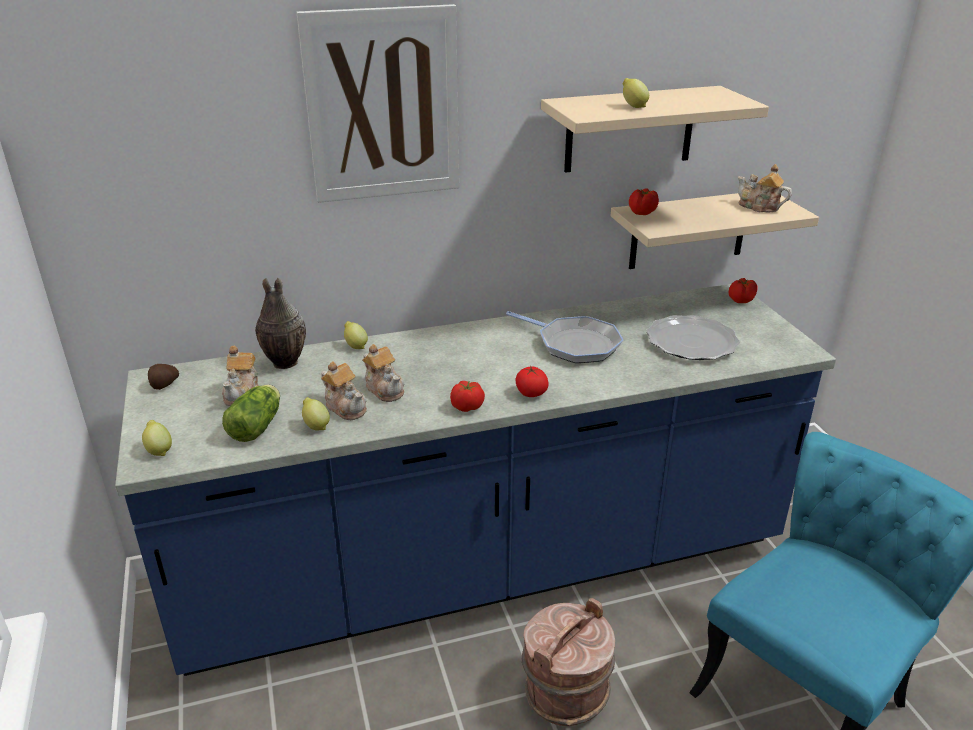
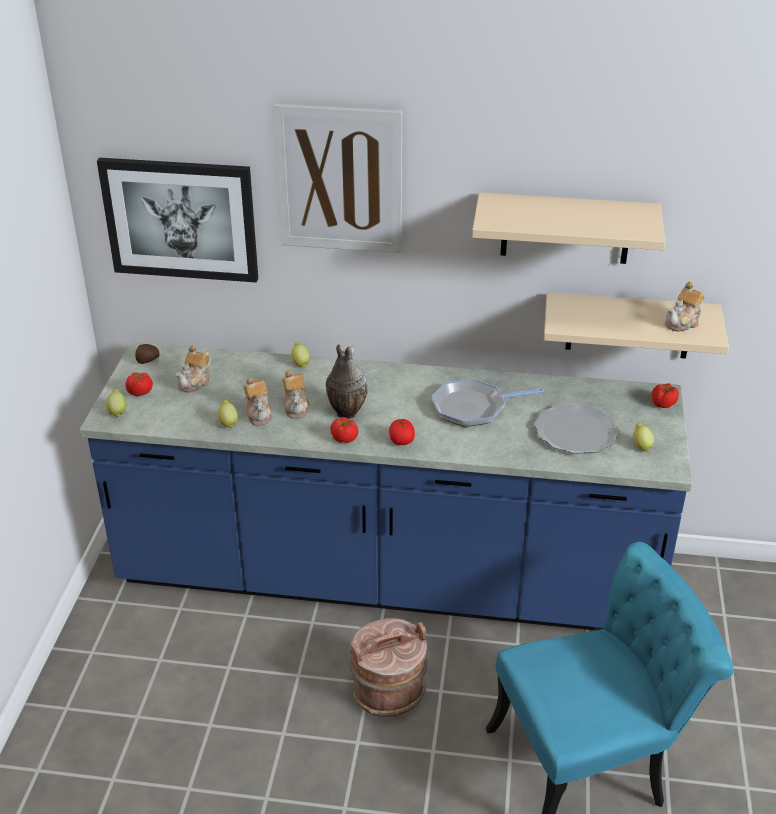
camera: 25 degrees right, 5 degrees up
lettuce [222,385,280,442] -> none
vase [255,278,306,369] -> vase moved to [326,345,368,419]
frying pan [506,311,623,363] -> frying pan turned 105 degrees clockwise [431,378,544,427]
lemon [623,78,649,108] -> lemon moved to [633,423,654,452]
tomato [629,188,659,215] -> tomato moved to [126,372,153,396]
teapot [738,164,792,212] -> teapot turned 105 degrees counterclockwise [665,282,705,332]
none -> picture [97,158,258,283]

